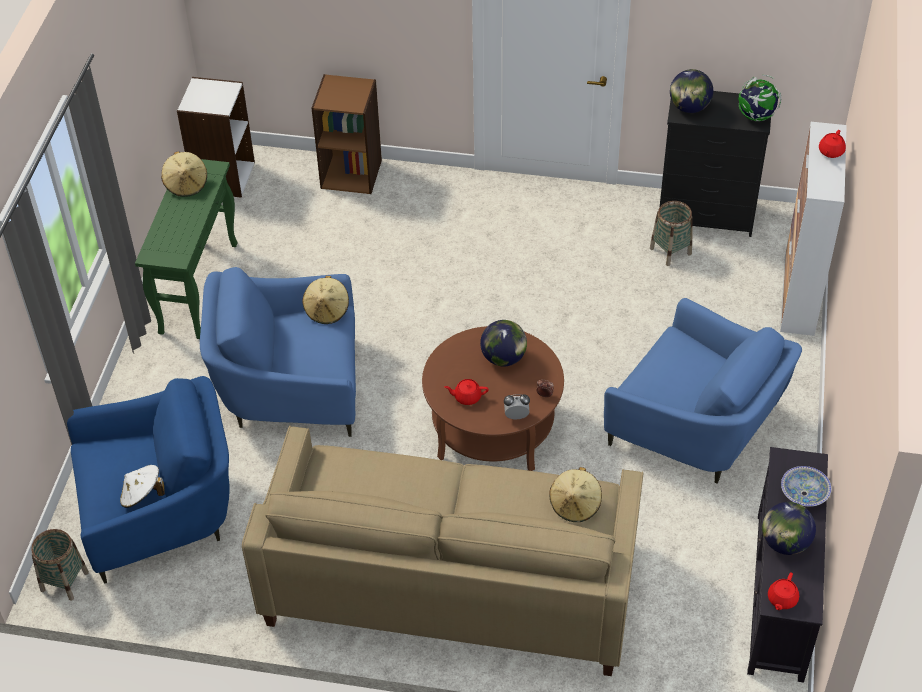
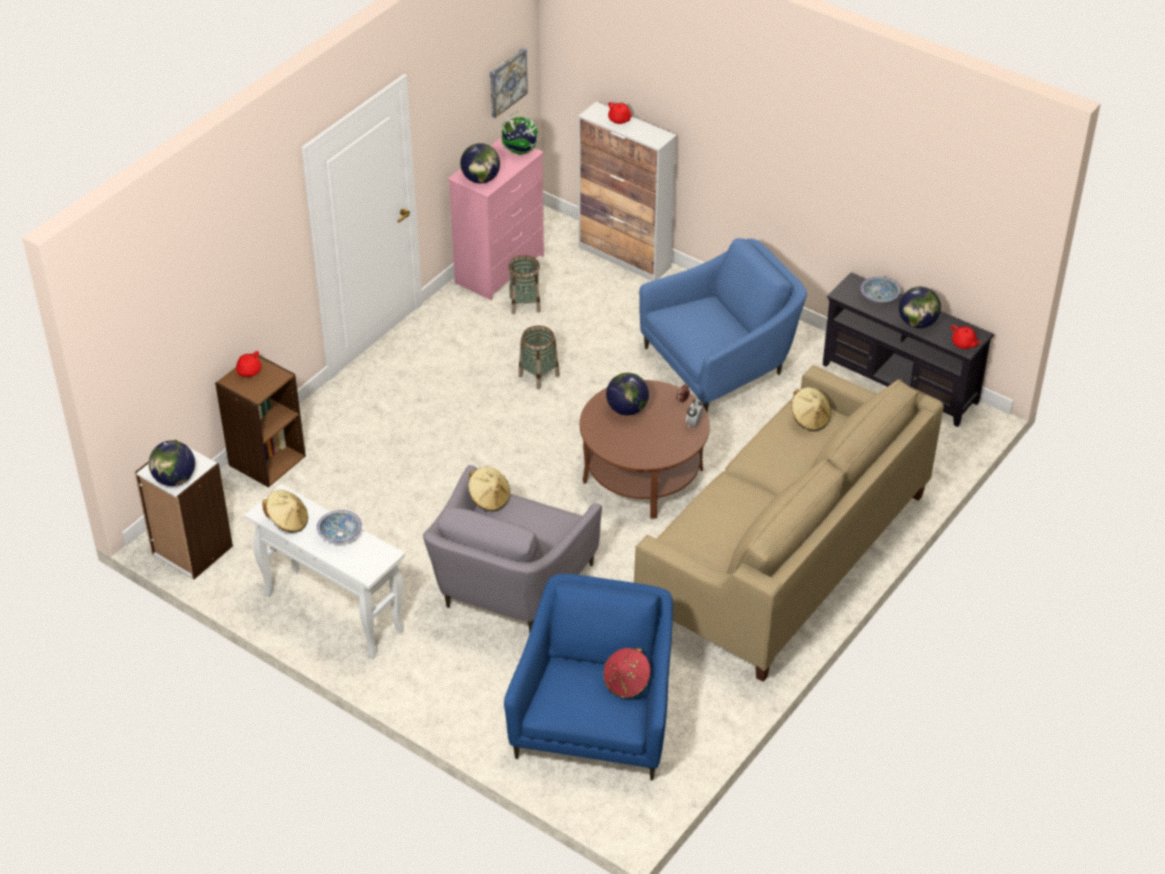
camera: 65 degrees left, 5 degrees down
basket [31,529,89,601] -> basket moved to [518,326,559,389]
white hat [120,465,165,508] -> red hat [603,648,651,699]
green console table [135,159,238,339] -> white console table [244,484,405,659]
blue armchair [200,267,356,437] -> grey armchair [423,465,602,633]
red teapot [444,379,489,405] -> red teapot moved to [236,351,261,377]
black dresser [659,91,771,237] -> pink dresser [448,138,544,300]
none -> globe [149,440,195,486]
none -> bowl [316,510,362,543]
none -> picture [490,48,528,118]

